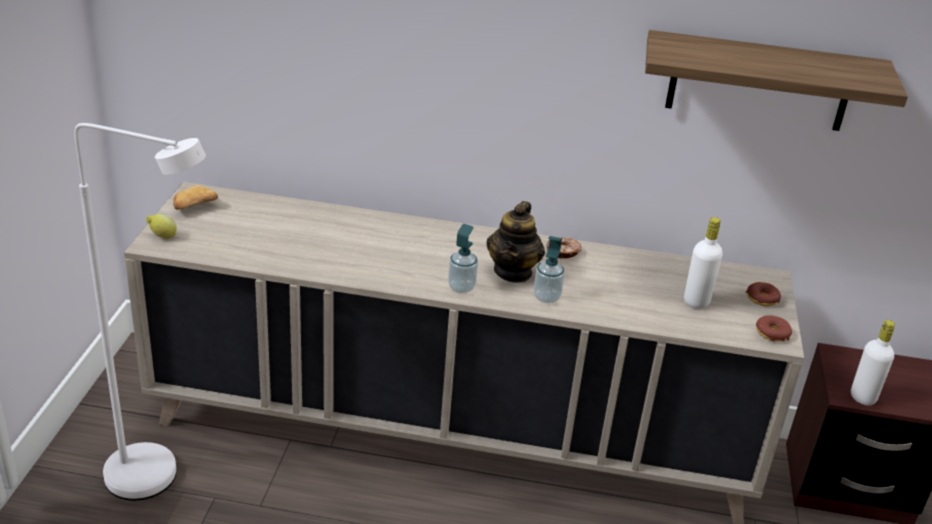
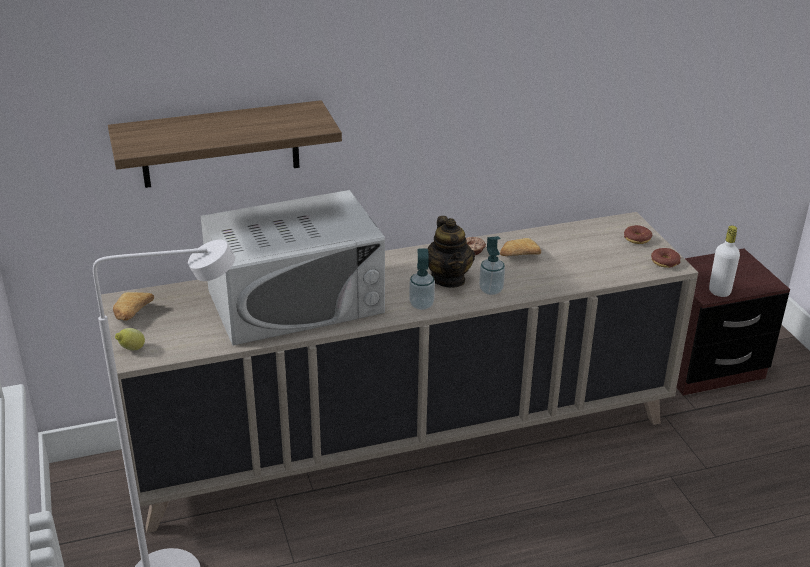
camera: 25 degrees left, 0 degrees up
shelf [645,30,908,131] -> shelf moved to [108,100,342,188]
white bottle [684,217,723,309] -> none
none -> white microwave [200,190,385,346]
none -> bread [500,238,541,256]

